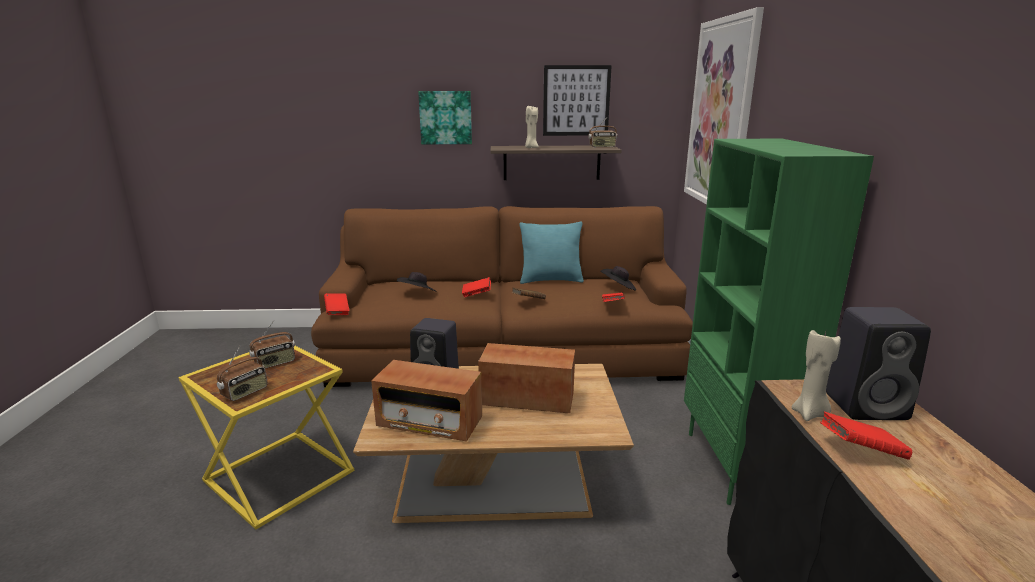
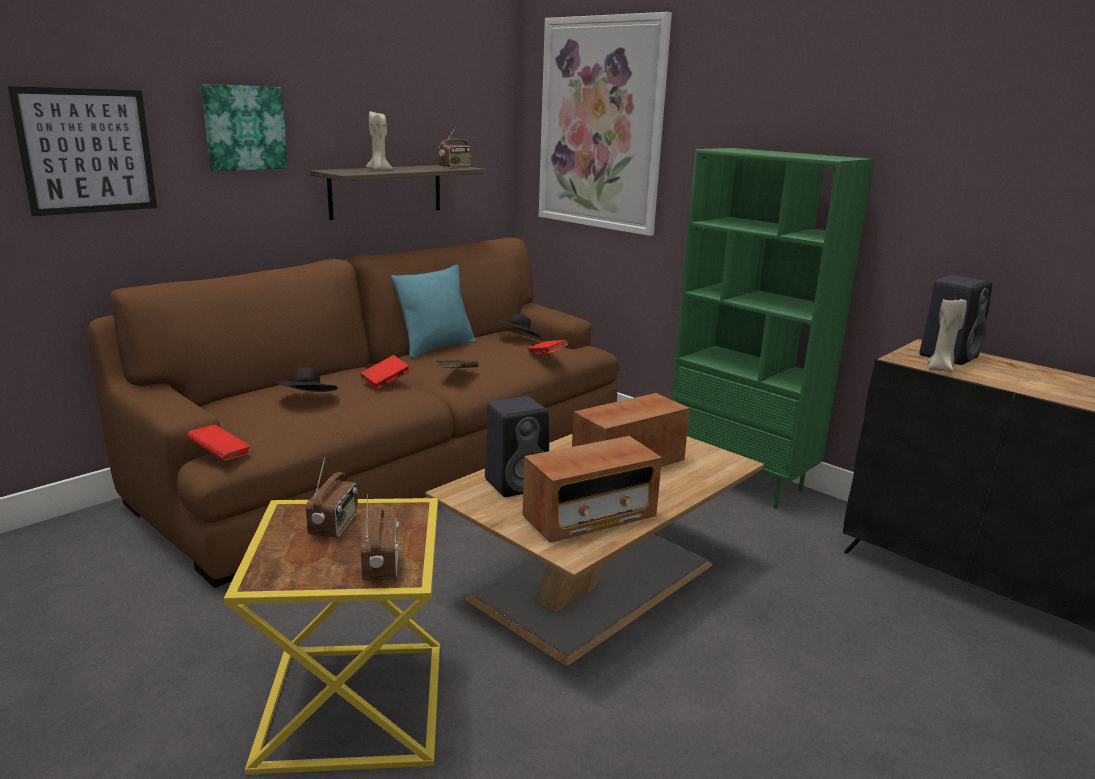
camera: 45 degrees left, 0 degrees up
picture [543,65,612,136] -> picture moved to [8,86,157,216]
red book [820,411,912,460] -> none

